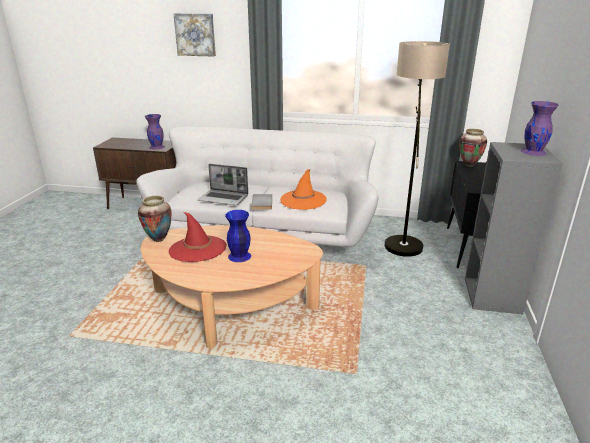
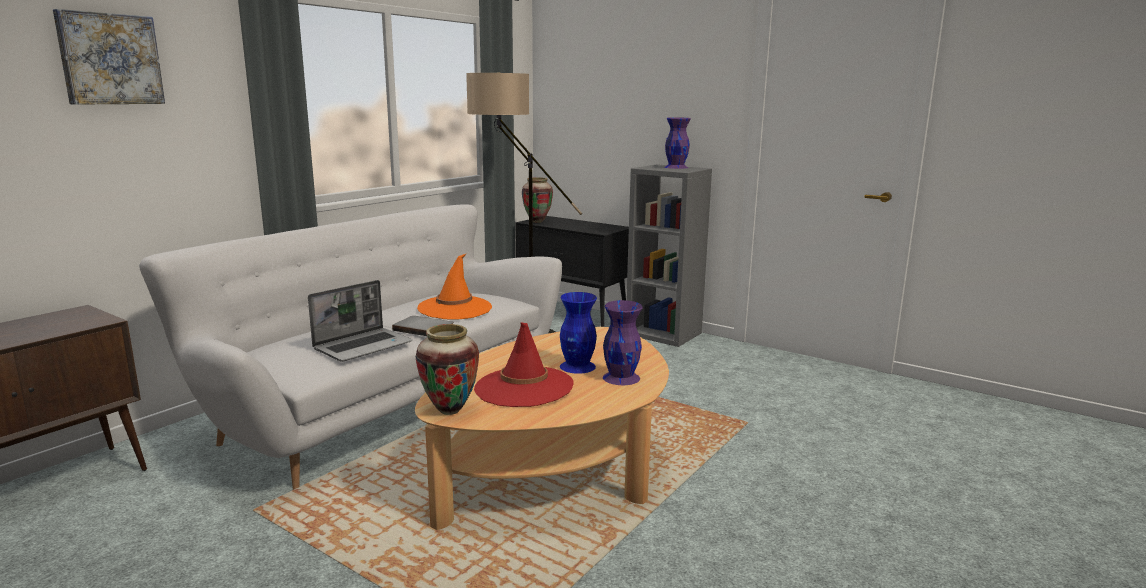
camera: 65 degrees left, 10 degrees down
purple vase [145,114,165,150] -> purple vase moved to [603,300,643,385]

